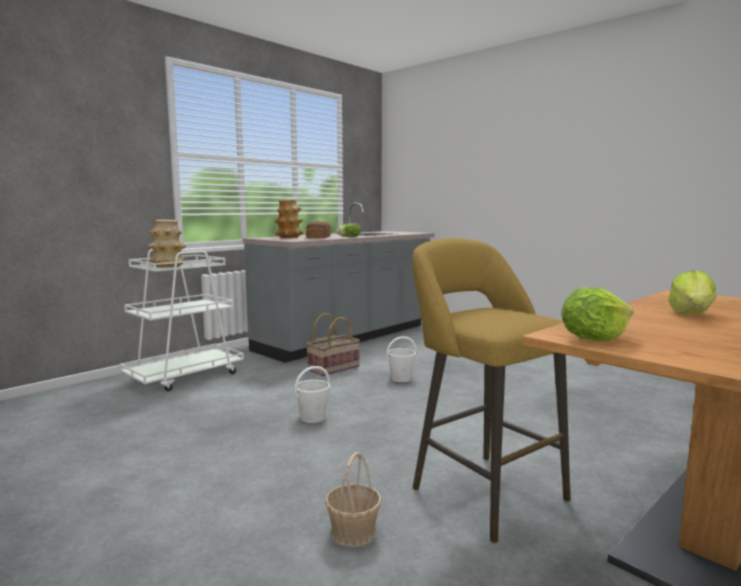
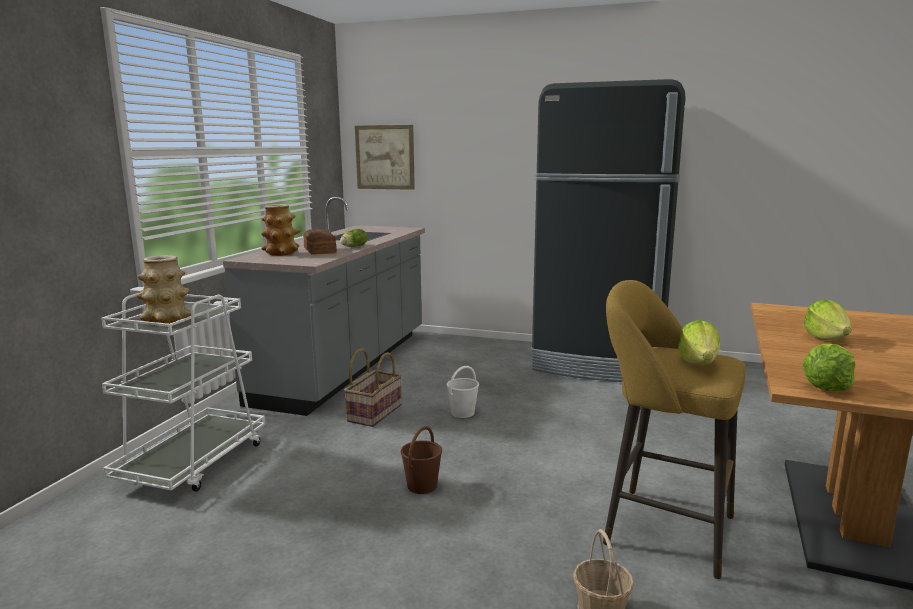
camera: 25 degrees left, 5 degrees up
white bucket [294,366,330,423] -> brown bucket [401,426,442,494]
none -> picture [355,125,415,190]
none -> black fridge [531,79,686,382]
none -> lettuce [678,320,720,365]

